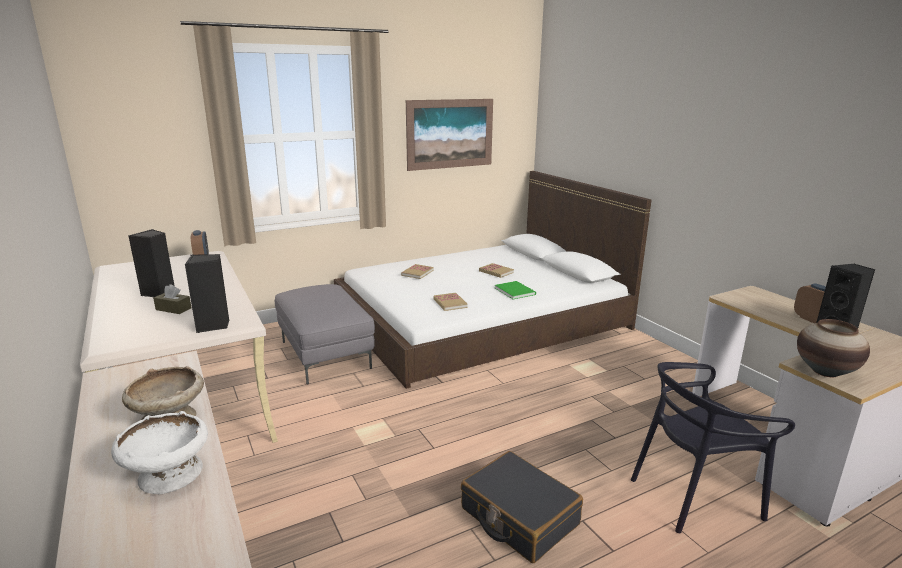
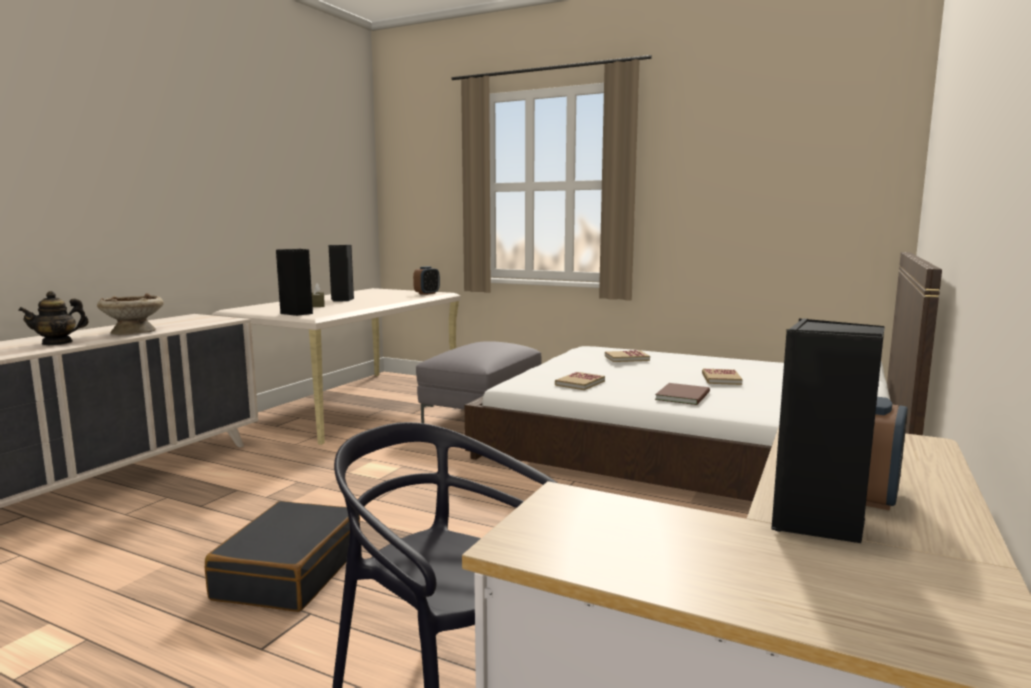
camera: 55 degrees right, 10 degrees down
white bowl [111,411,208,494] -> teapot [18,291,89,345]
picture [406,99,493,171] -> none
green book [495,281,536,299] -> brown book [655,383,710,405]
vase [797,319,870,377] -> none

